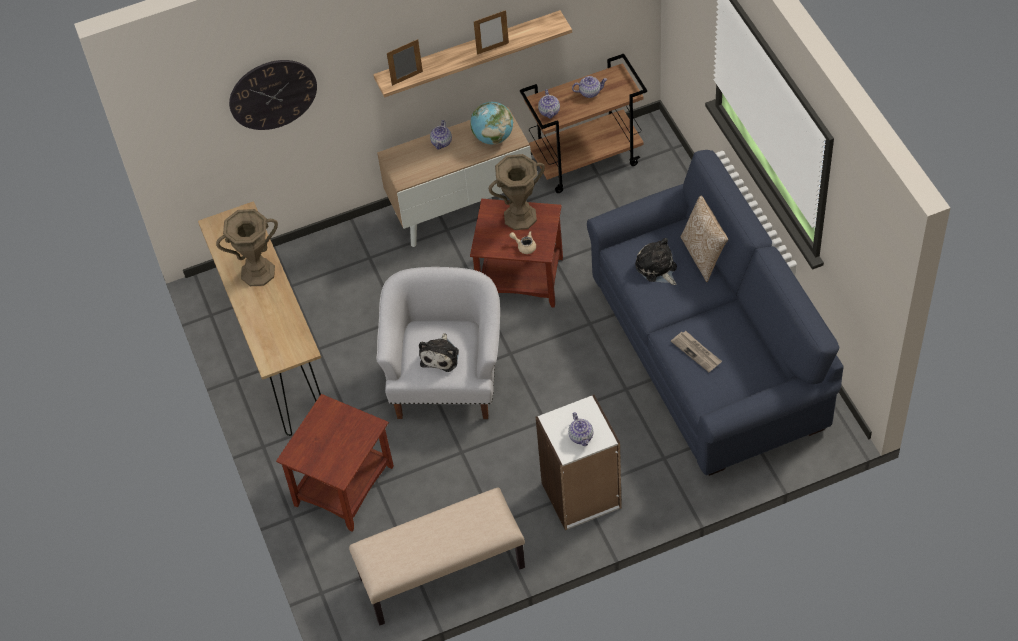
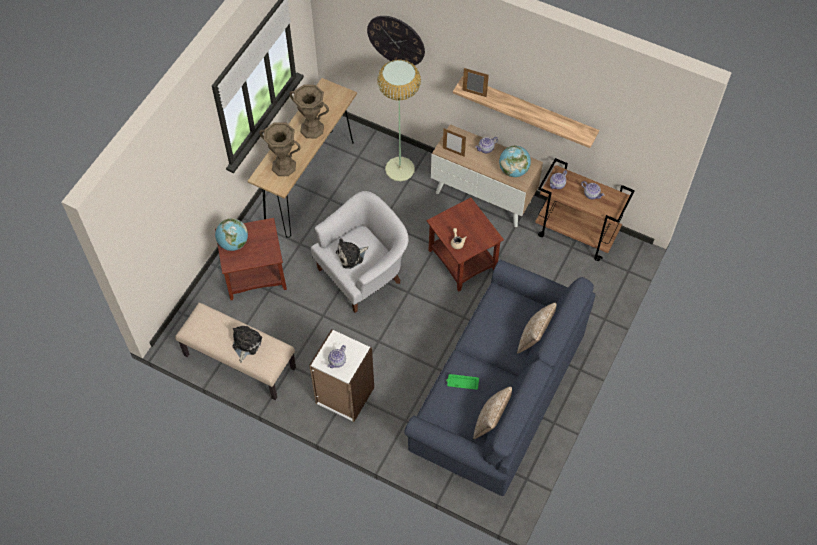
camera: 45 degrees right, 5 degrees up
picture frame [474,10,509,55] -> picture frame moved to [443,128,466,157]
brown vase [489,154,545,230] -> brown vase moved to [259,122,301,176]
plush toy [635,238,677,285] -> plush toy moved to [233,325,262,363]
newspaper [671,331,722,372] -> green tray [446,374,479,390]
none -> globe [215,218,248,251]
none -> floor lamp [377,60,421,181]
none -> pillow [473,386,512,439]

